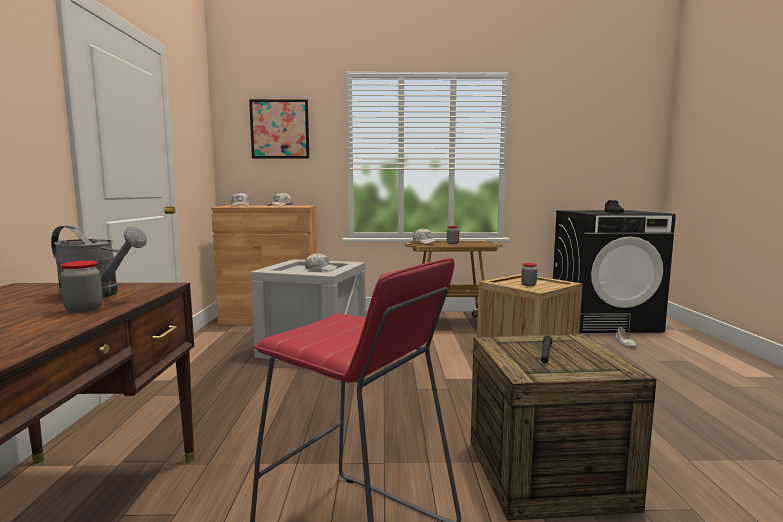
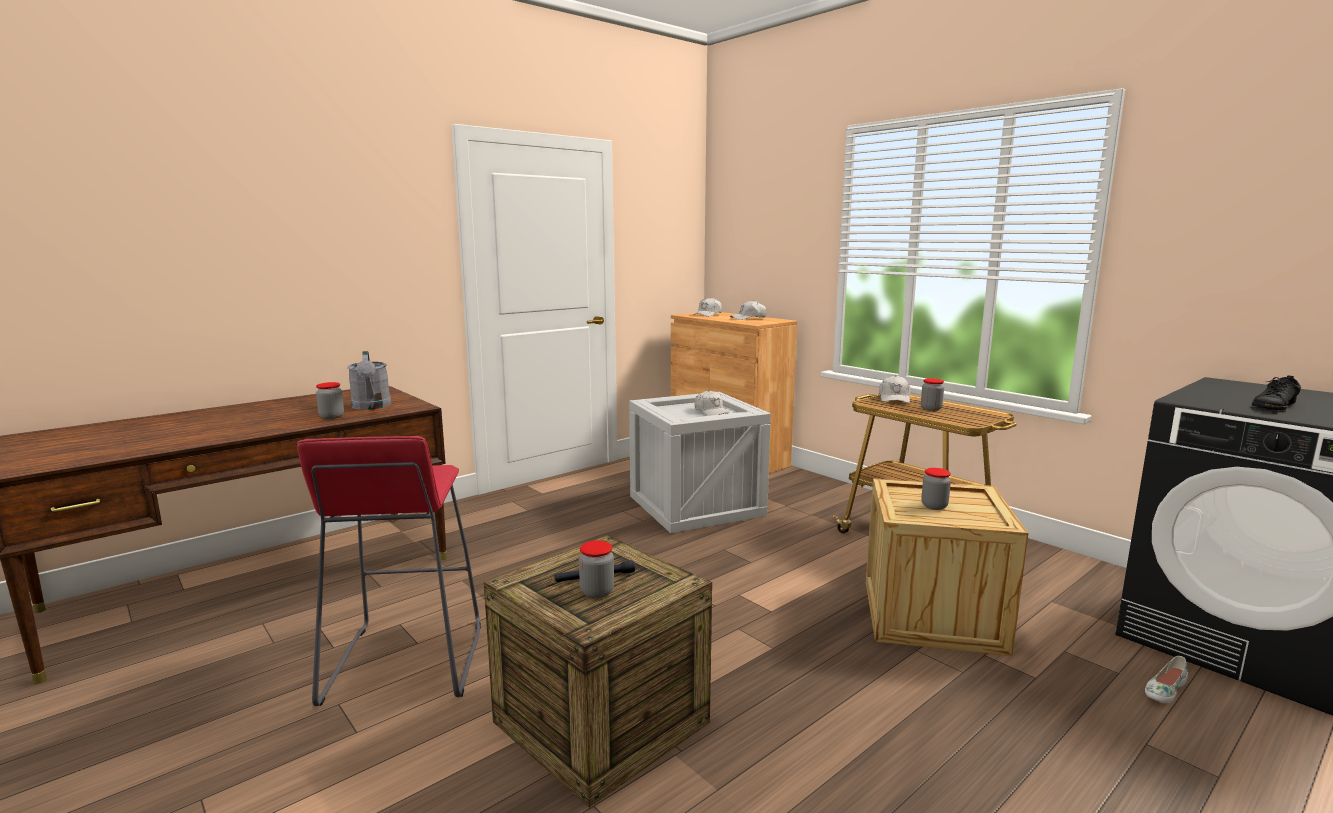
camera: 50 degrees right, 5 degrees up
picture [249,99,309,158] -> none
none -> jar [579,540,614,599]

